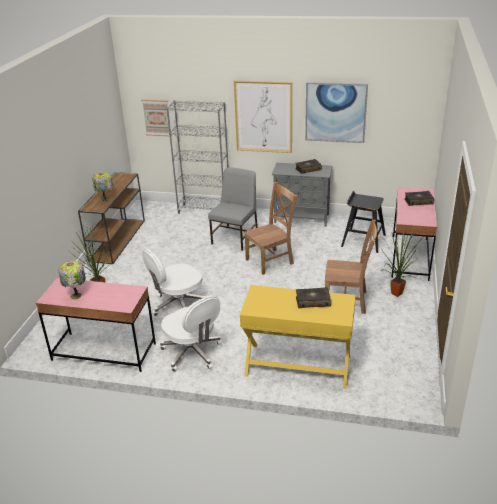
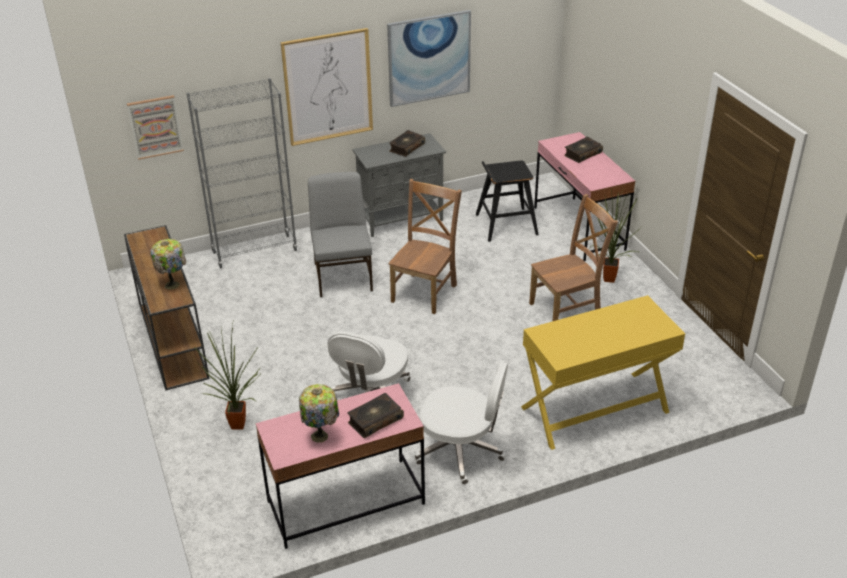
camera: 35 degrees left, 5 degrees up
book [296,287,331,308] -> book moved to [347,393,404,438]

